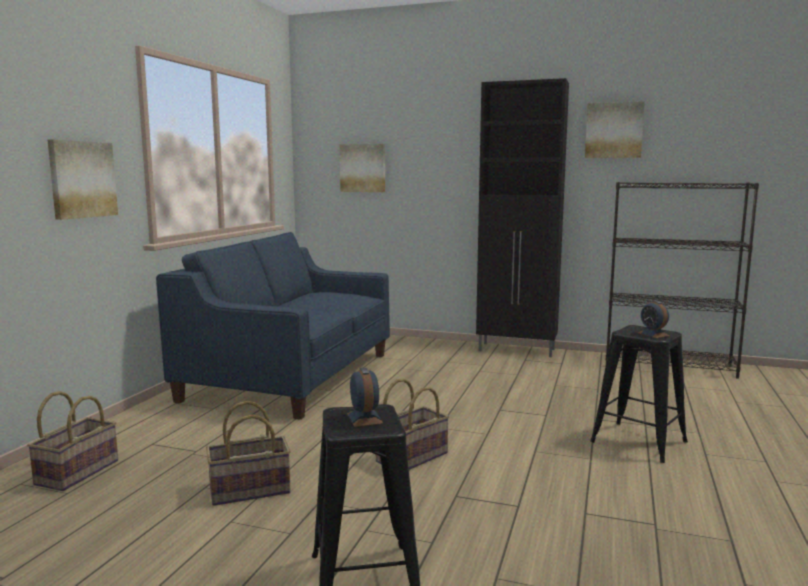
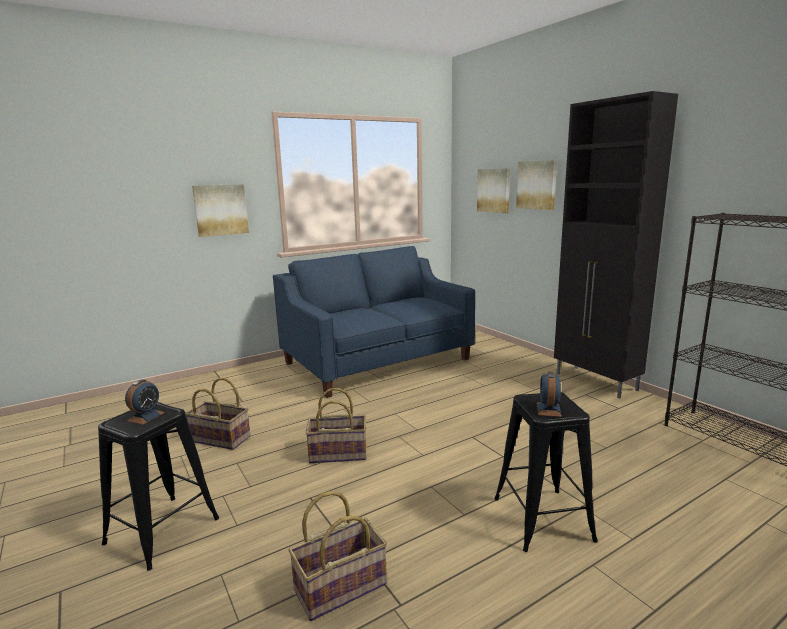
camera: 40 degrees right, 5 degrees up
basket [27,391,118,491] -> basket moved to [289,491,387,621]
picture [585,101,645,158] -> picture moved to [516,160,557,210]

